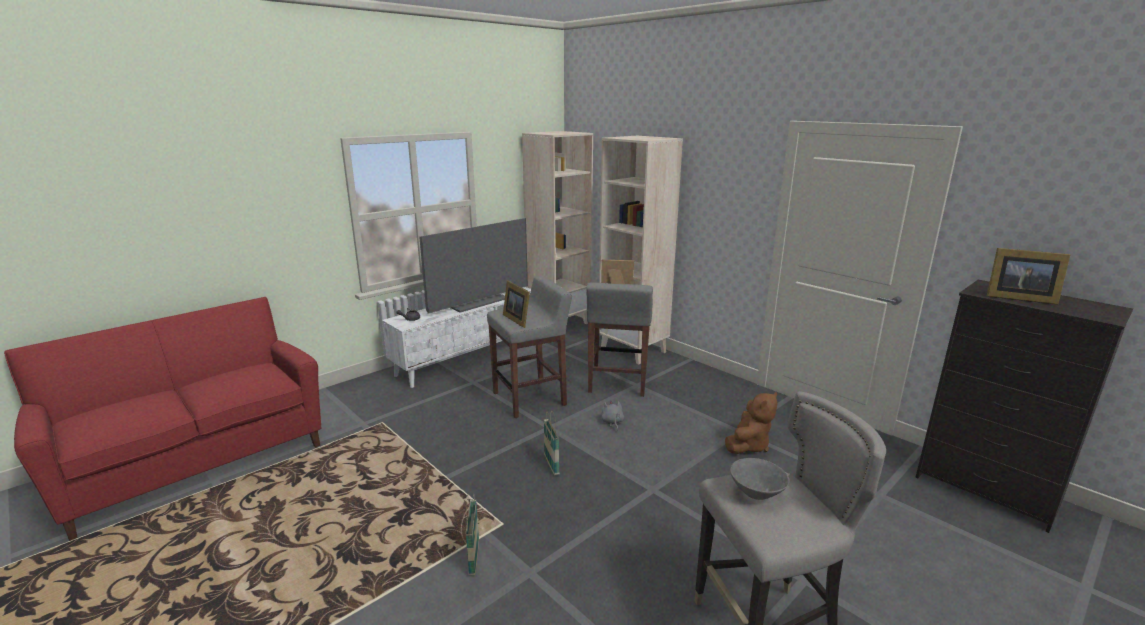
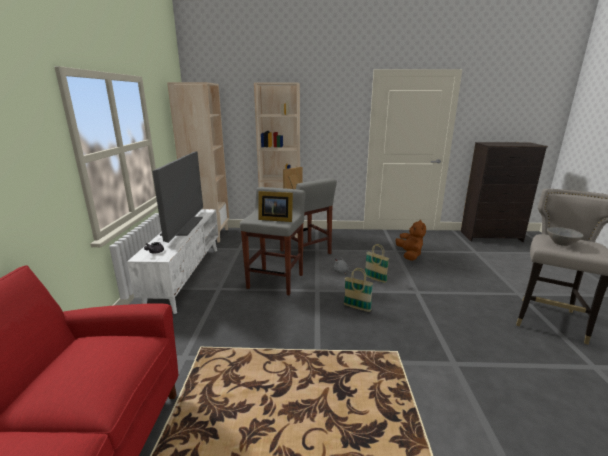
camera: 45 degrees left, 0 degrees up
basket [466,494,479,575] -> basket moved to [365,244,389,283]
picture frame [987,248,1071,305] -> none

